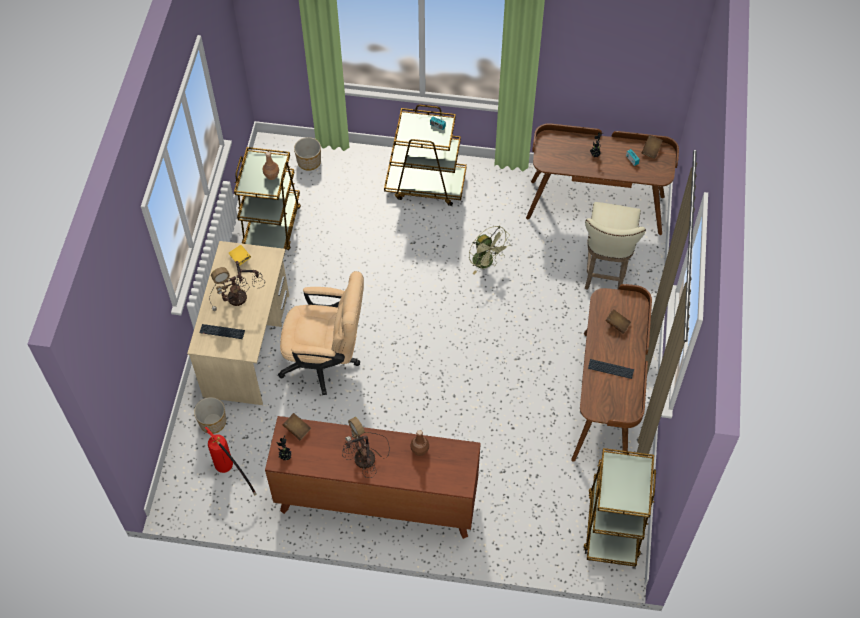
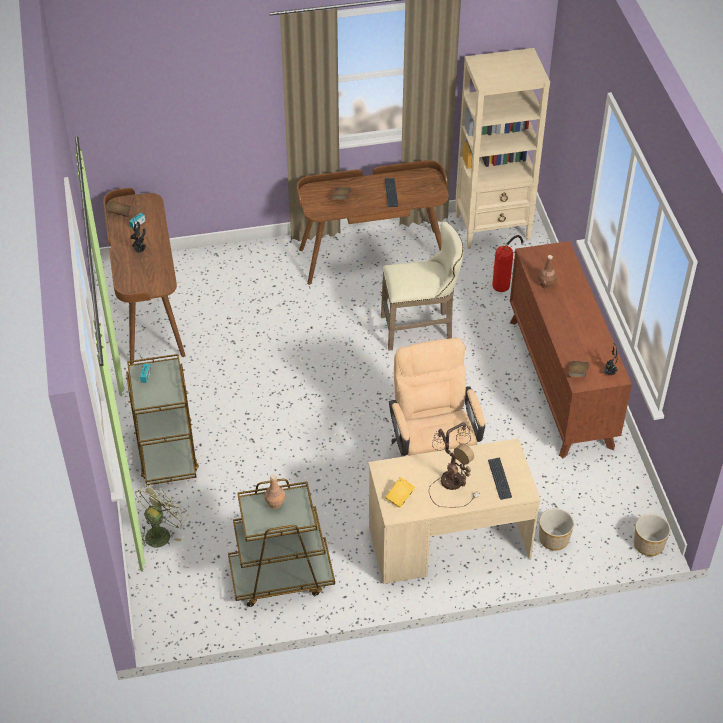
camera: 110 degrees left, 10 degrees down
fire extinguisher [205,427,257,495] -> fire extinguisher moved to [492,235,524,292]
planter [294,137,321,171] -> planter moved to [634,514,670,556]
table lamp [342,417,389,478] -> none
green fan [469,226,510,275] -> green fan moved to [135,483,187,548]
brown cart [584,448,656,567] -> beige bookcase [455,48,550,249]
beige stool [585,202,646,290] -> beige stool moved to [381,221,463,350]

